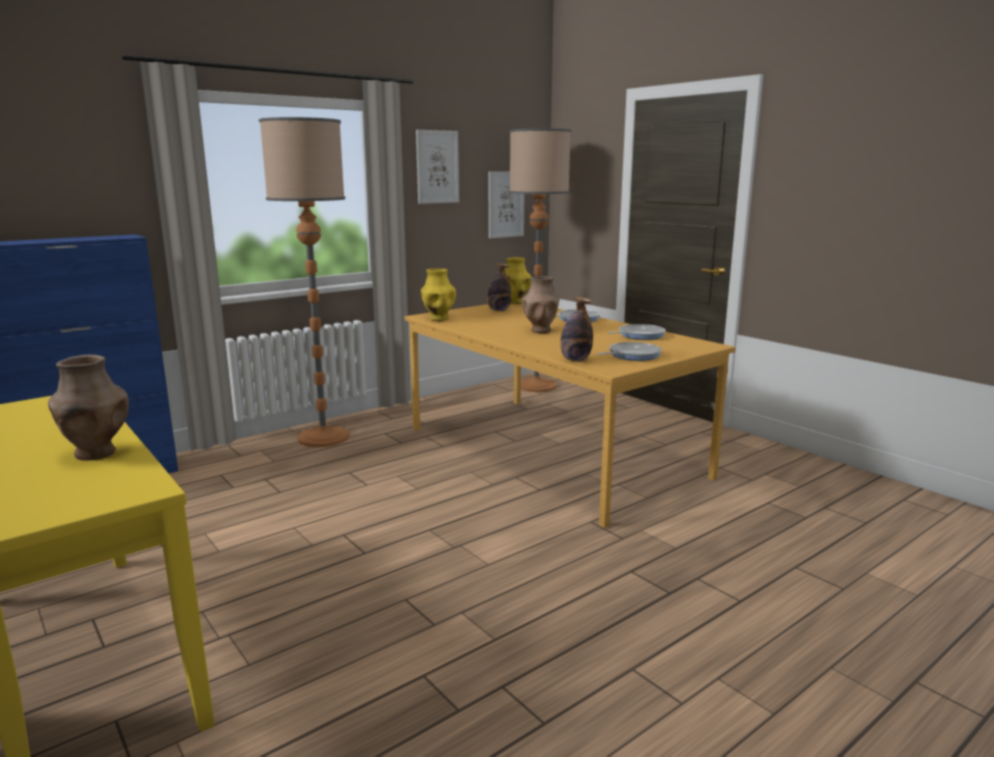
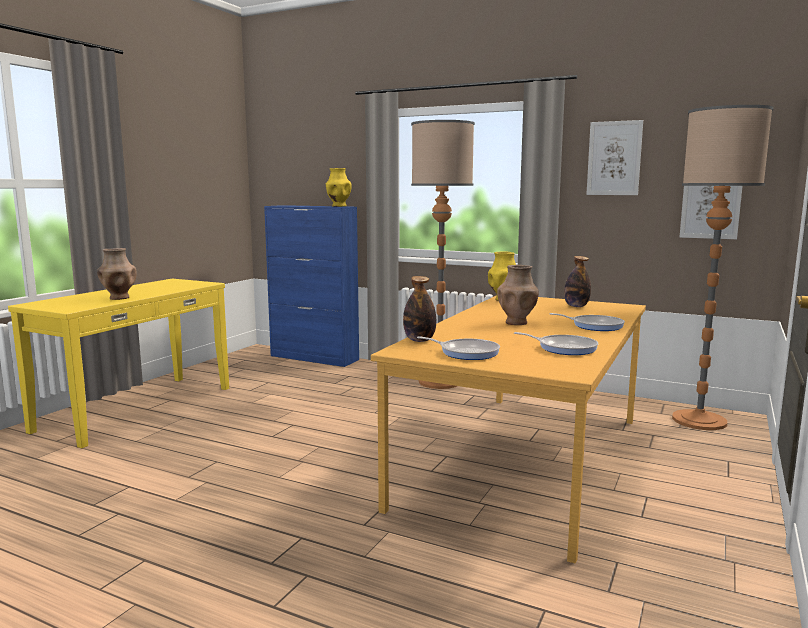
camera: 65 degrees right, 5 degrees down
yellow vase [505,257,531,304] -> yellow vase moved to [326,168,352,207]

